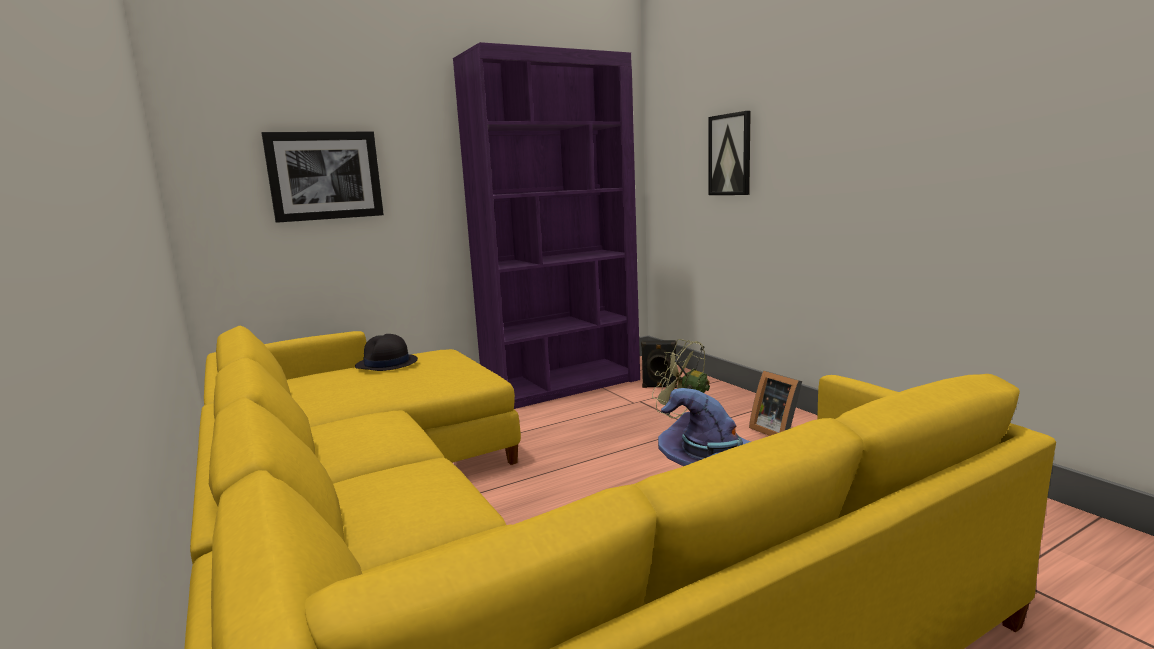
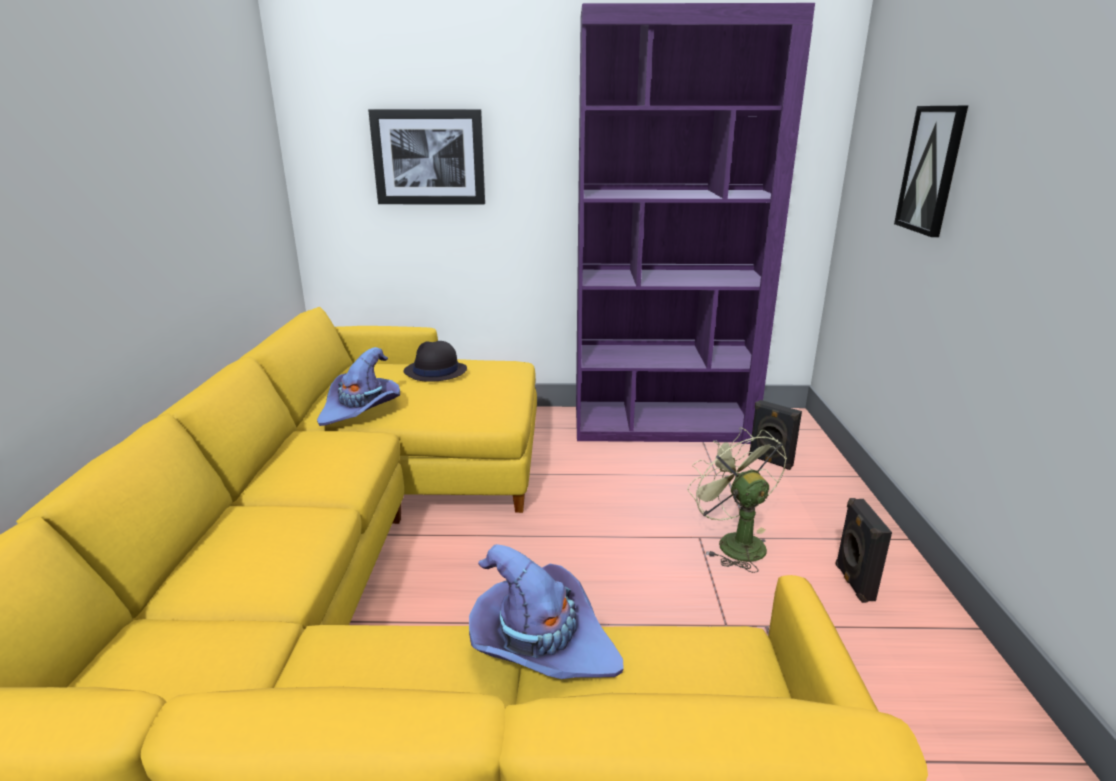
camera: 30 degrees right, 10 degrees up
picture frame [749,371,802,436] -> black speaker [835,498,892,603]
none -> purple hat [317,347,400,426]

